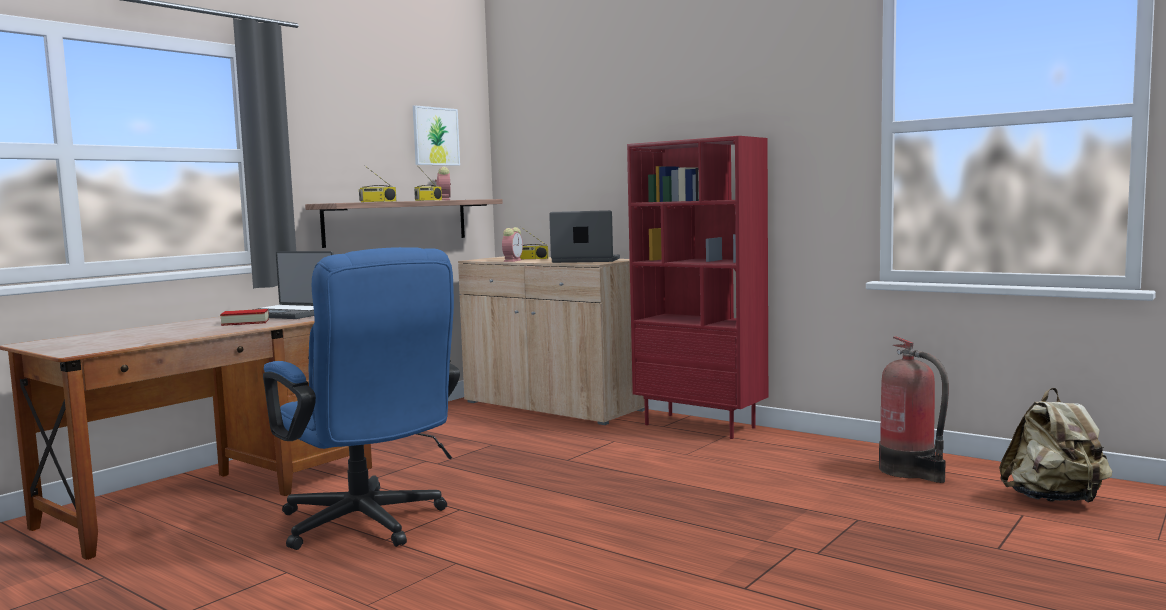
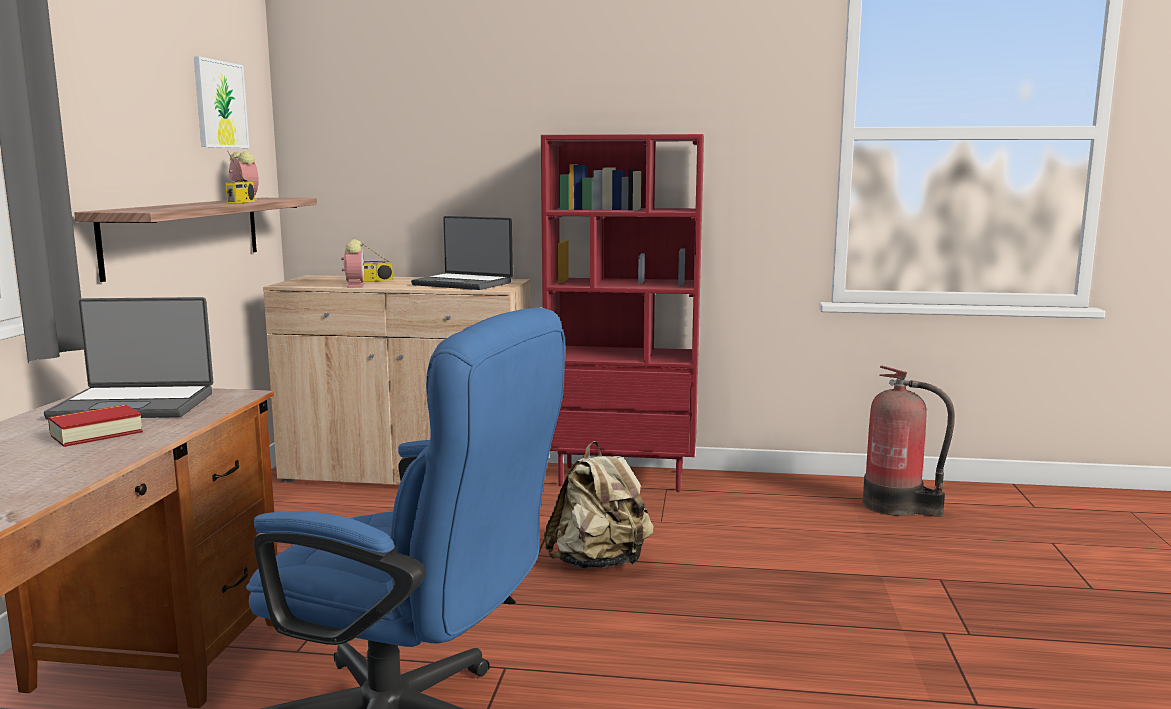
camera: 30 degrees left, 5 degrees up
radio [359,165,396,202] -> none
laptop [549,210,620,263] -> laptop turned 135 degrees counterclockwise [411,216,513,290]
beige backpack [999,388,1112,503] -> beige backpack moved to [544,441,654,569]

